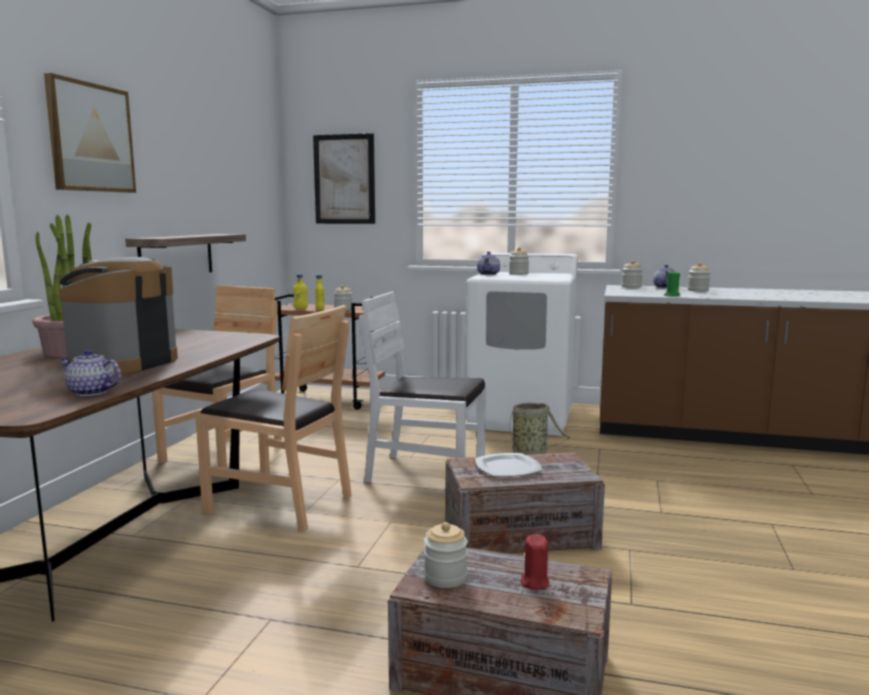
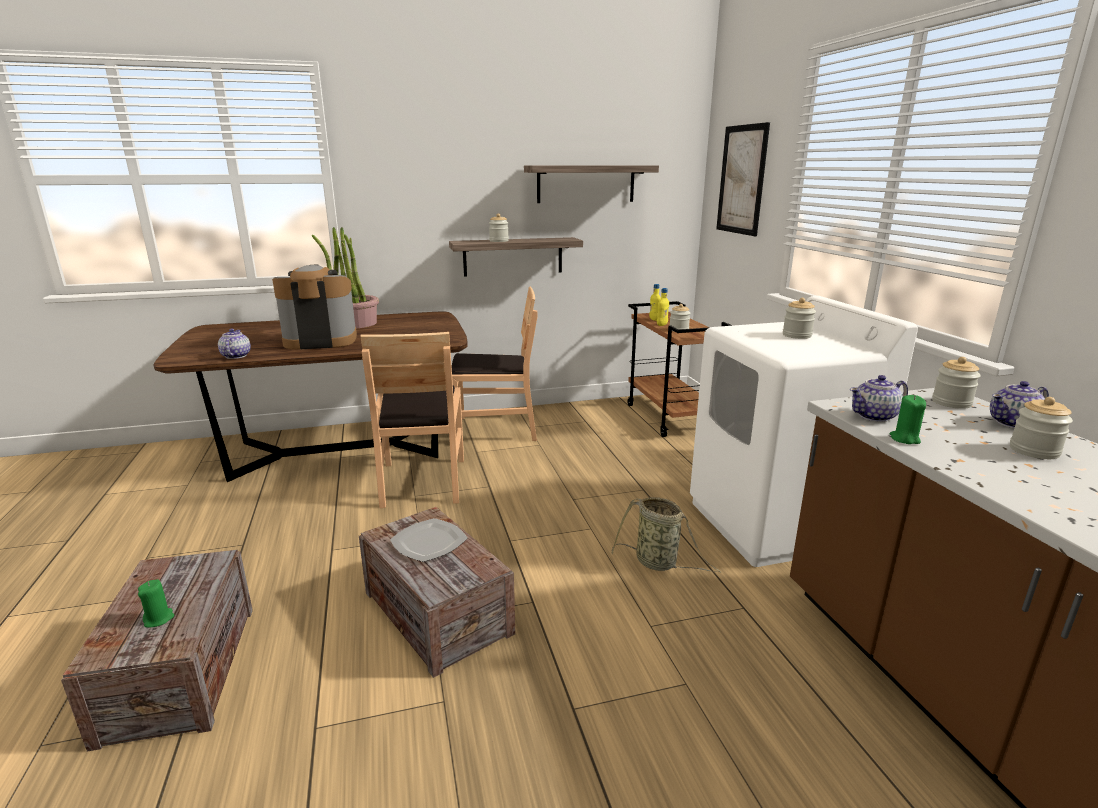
camera: 60 degrees right, 10 degrees up
picture [44,73,136,193] -> none
white chair [359,291,486,483] -> none
jar [424,522,468,588] -> jar moved to [489,214,509,242]
teapot [477,251,500,275] -> teapot moved to [850,375,908,422]
red candle [521,534,549,590] -> green candle [138,579,174,628]
none -> shelf [524,165,659,203]

